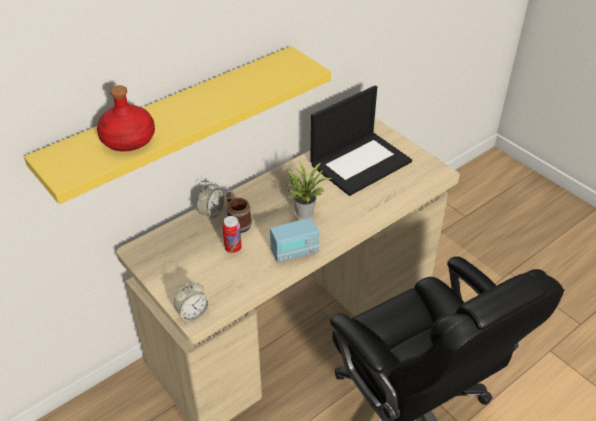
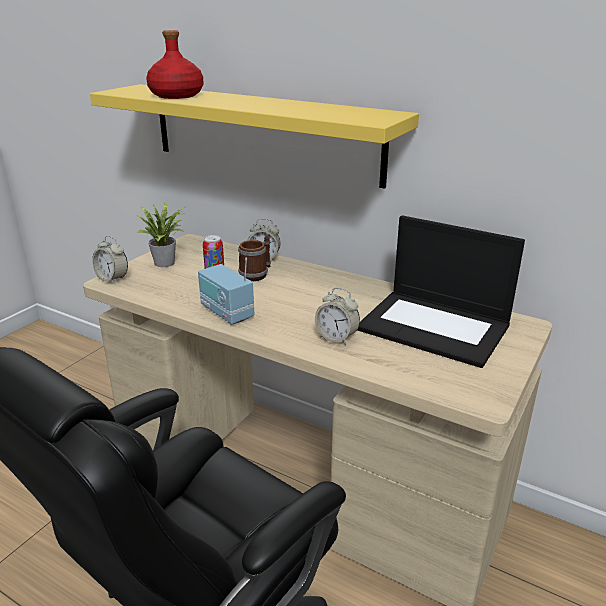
camera: 70 degrees right, 15 degrees down
potted plant [286,161,333,218] -> potted plant moved to [137,203,187,267]
none -> alarm clock [315,288,360,345]

